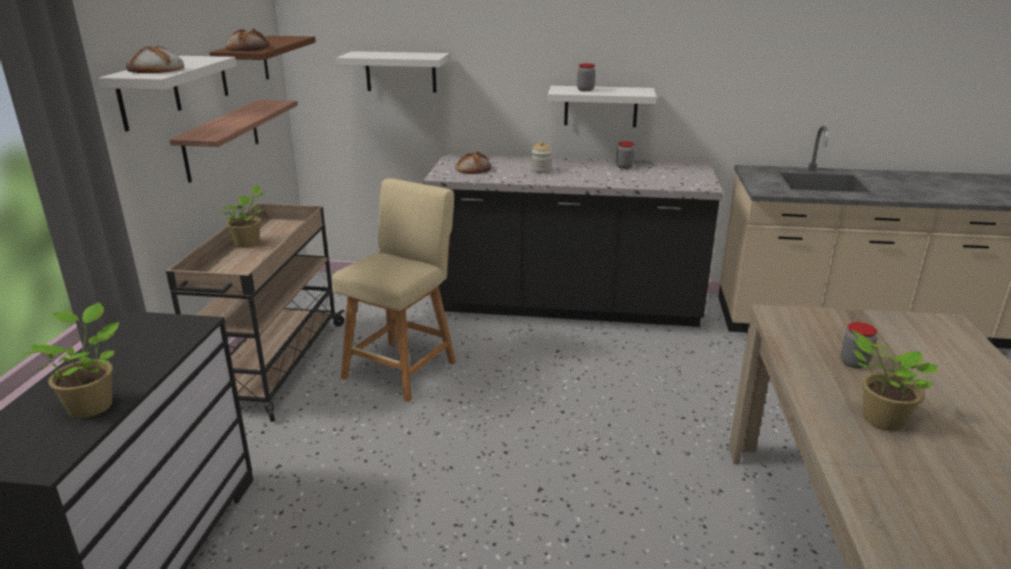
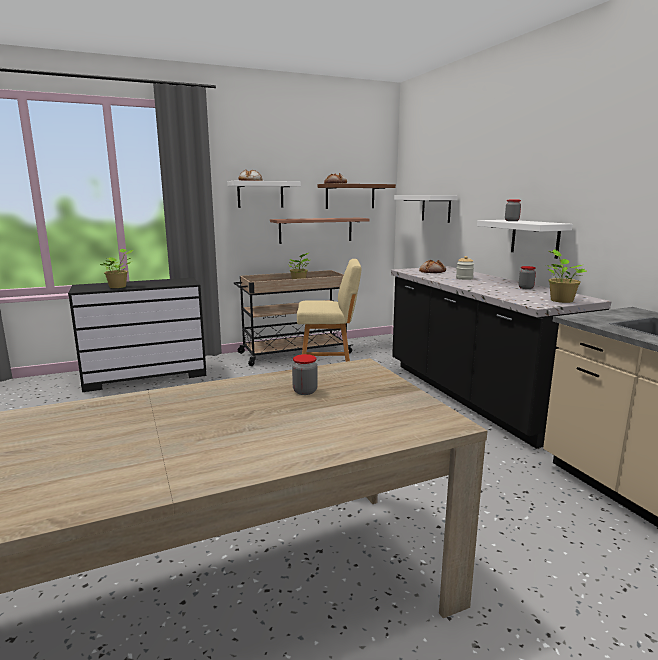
camera: 60 degrees right, 10 degrees down
potted plant [851,330,938,431] -> potted plant moved to [546,249,587,303]

